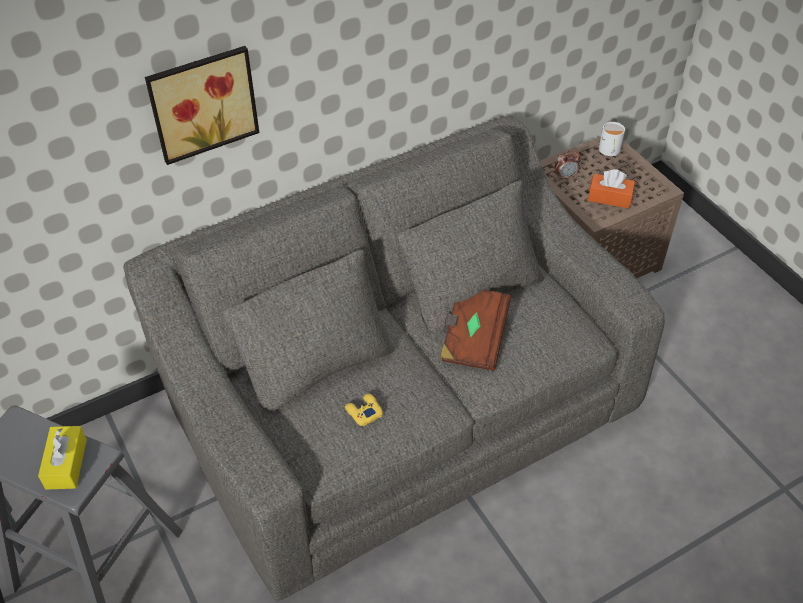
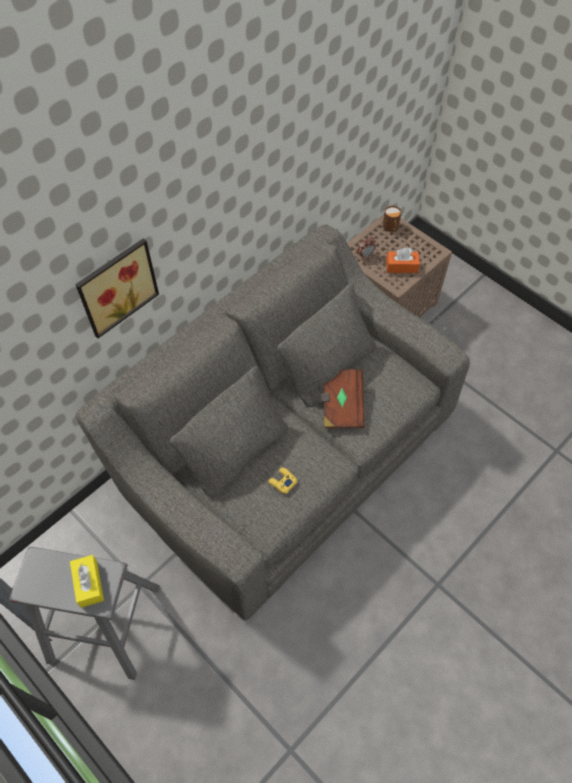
camera: 15 degrees left, 10 degrees up
white mug [599,122,625,156] -> brown mug [383,206,402,232]

